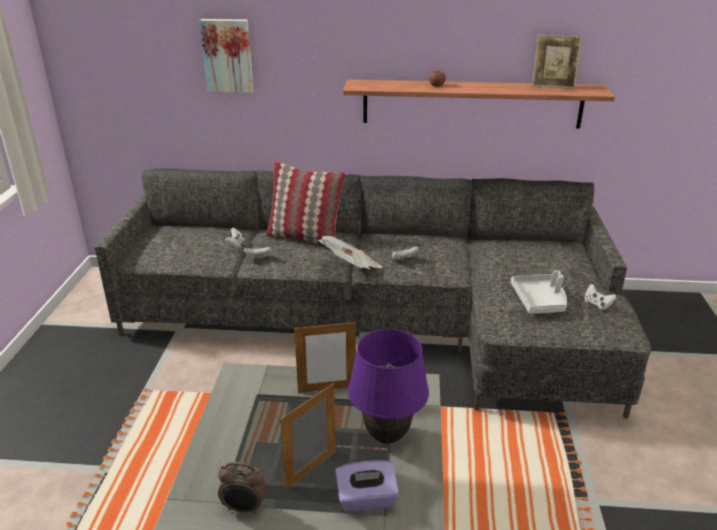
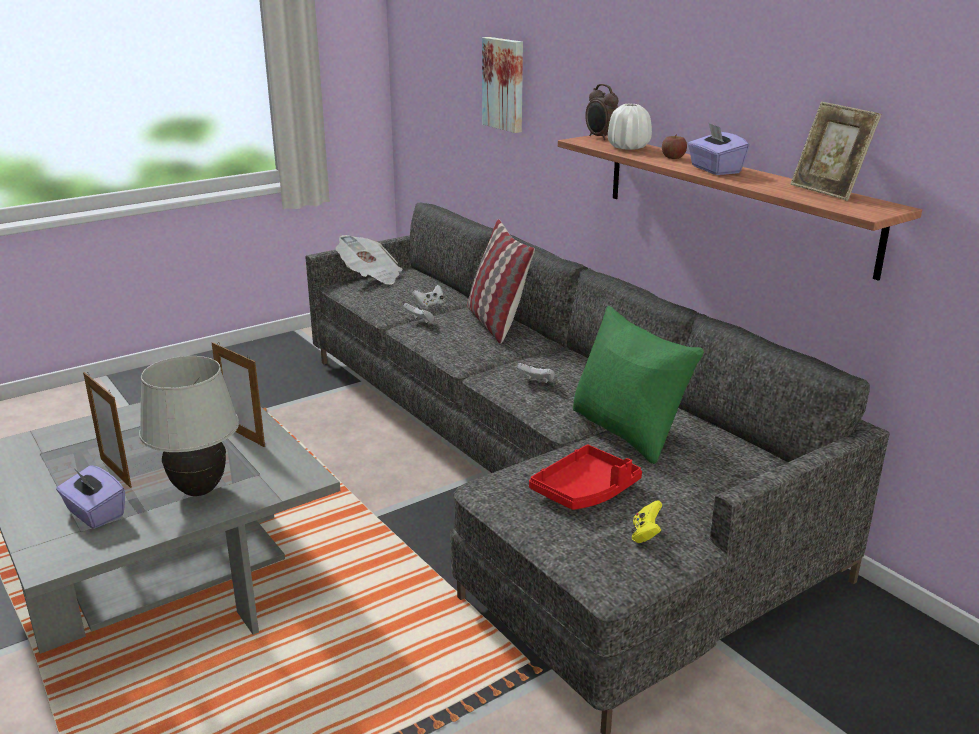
camera: 50 degrees right, 5 degrees down
alarm clock [218,462,266,514] -> alarm clock moved to [585,84,619,140]
picture frame [280,383,336,490] -> picture frame turned 135 degrees counterclockwise [83,372,132,488]
newspaper [318,236,383,269] -> newspaper moved to [336,235,403,285]
purple table lamp [348,329,429,444] -> white table lamp [139,356,239,496]
grey tray [511,271,567,314] -> red tray [529,445,642,510]
white game controller [584,284,616,310] -> yellow game controller [631,501,662,543]
none -> green pillow [573,306,704,464]
none -> white vase [608,104,652,150]
none -> purple tissue box [688,122,749,175]

